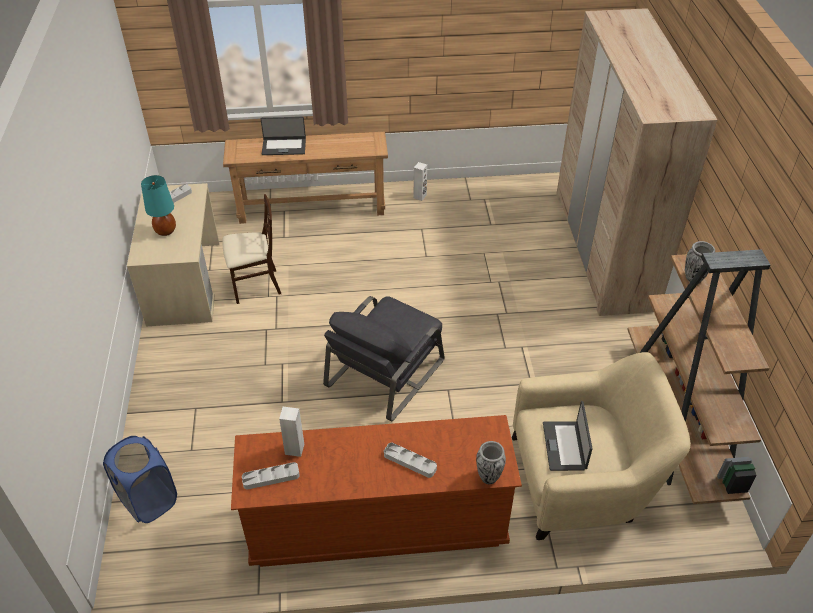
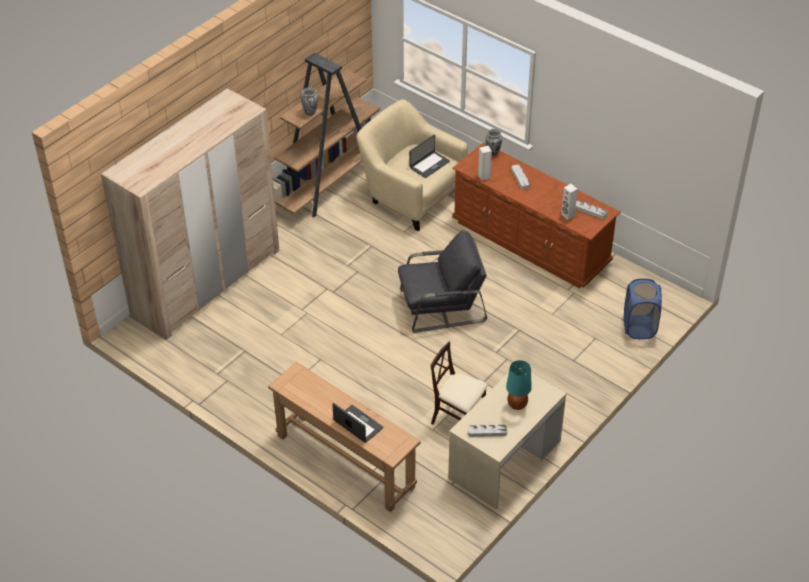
camera: 135 degrees left, 0 degrees up
white speaker [414,162,427,201] -> white speaker moved to [478,146,492,181]

